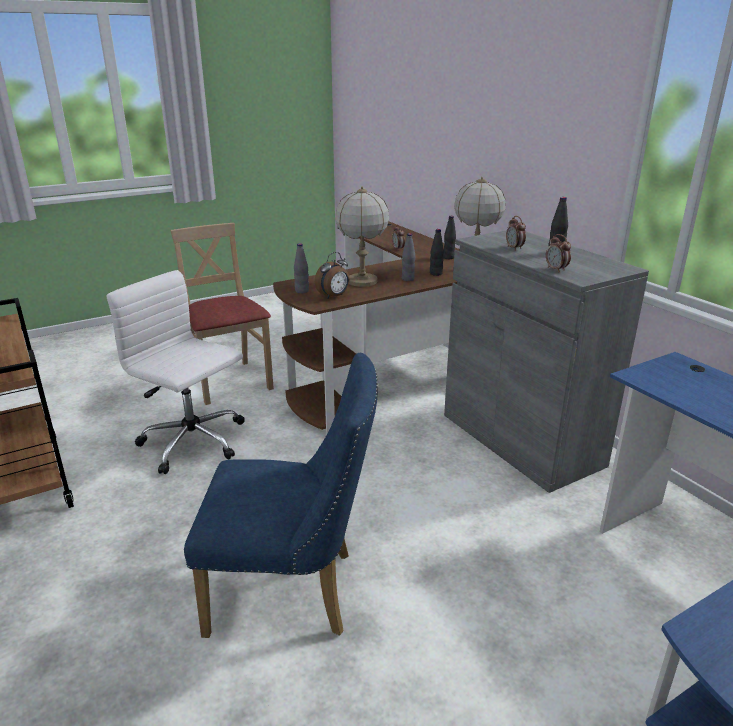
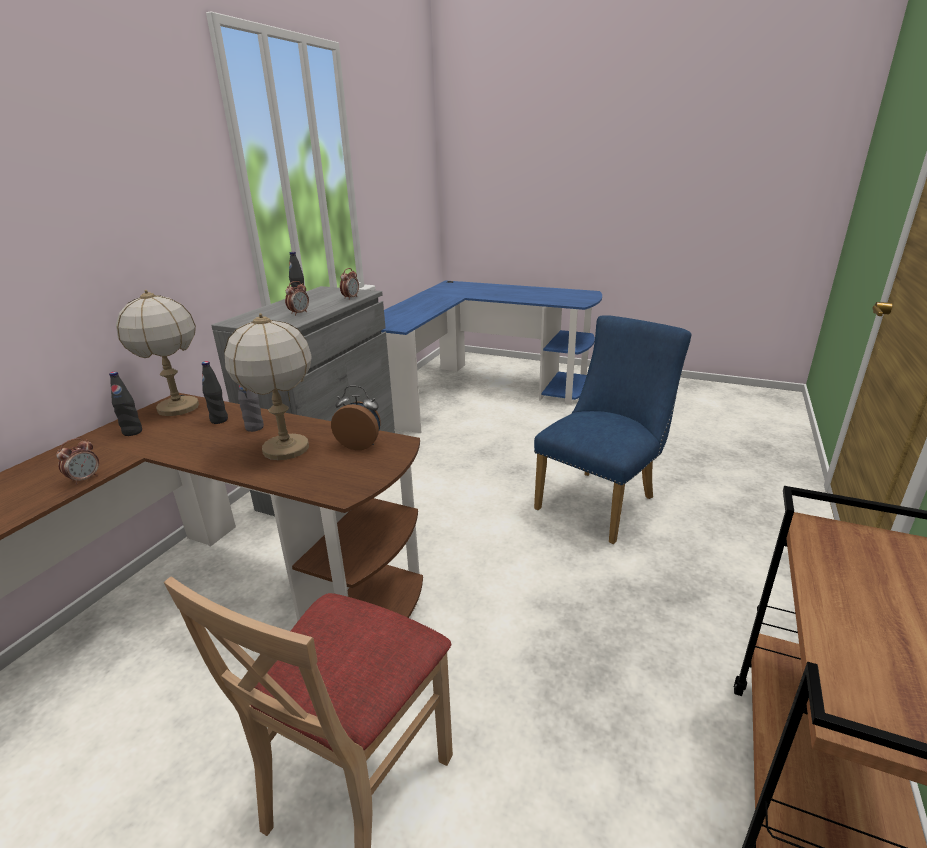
camera: 125 degrees left, 0 degrees up
white office chair [106,270,245,474] -> none
blue chair [184,353,378,638] -> blue chair turned 75 degrees clockwise [534,315,692,544]
grey bottle [294,243,309,293] -> none

